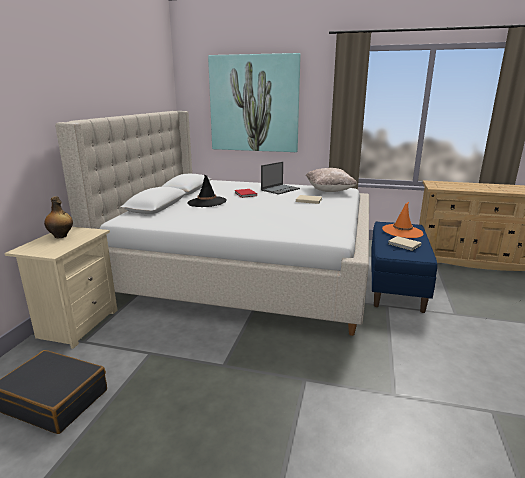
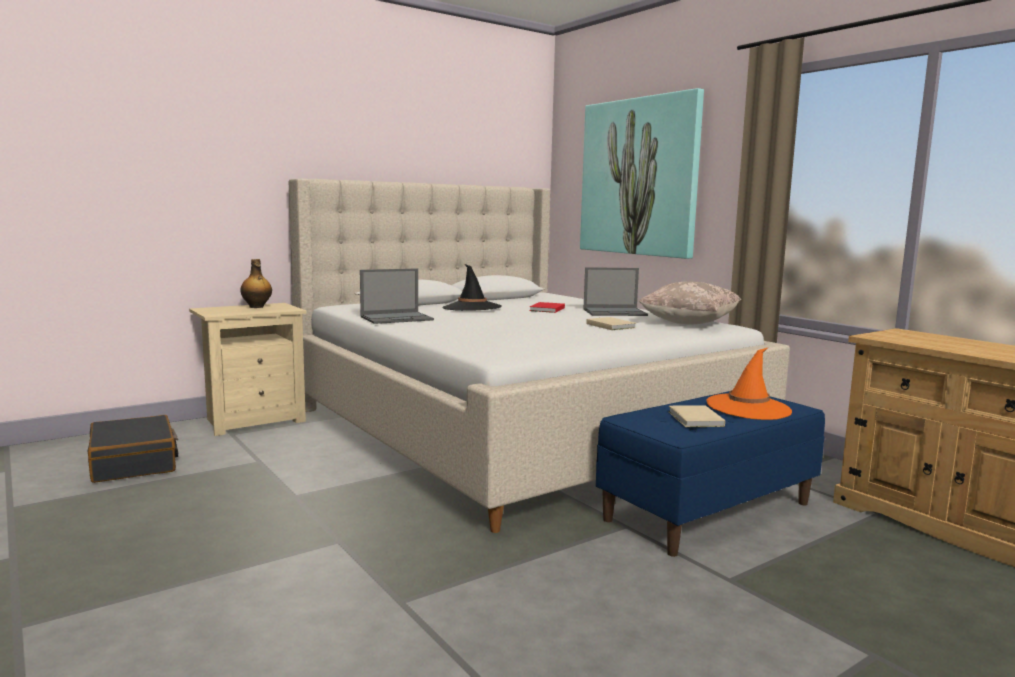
camera: 40 degrees right, 10 degrees down
none -> laptop [360,268,434,324]

